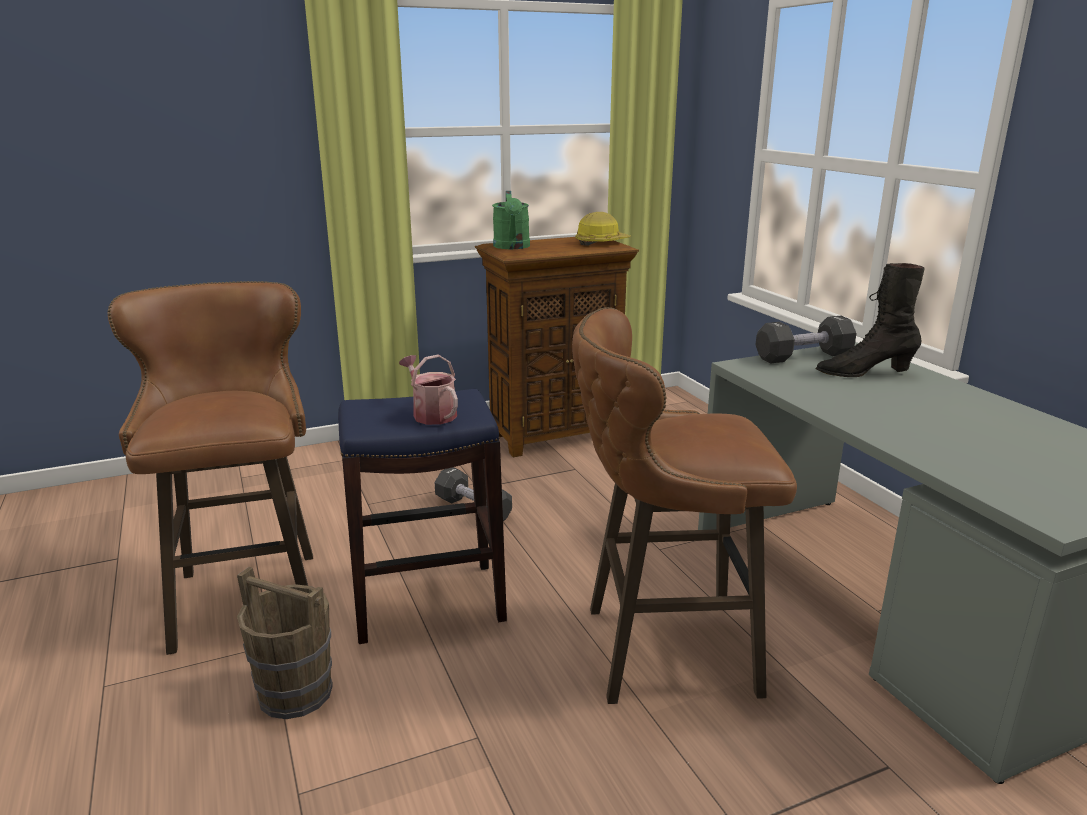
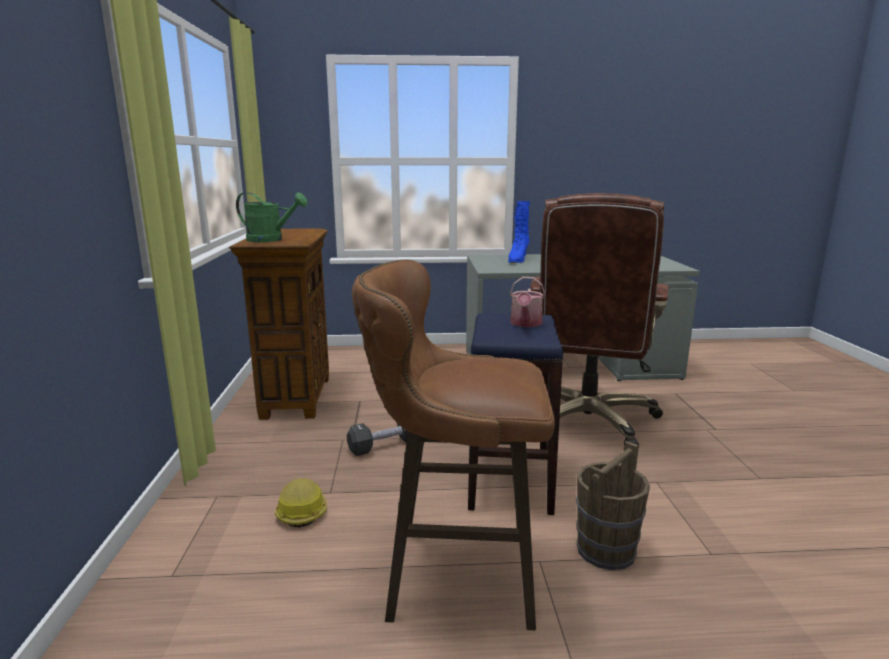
camera: 70 degrees left, 5 degrees down
watering can [399,354,458,425] -> watering can turned 60 degrees counterclockwise [510,277,546,327]
brown stool [572,307,797,704] -> brown office chair [530,193,669,445]
hard hat [575,212,631,246] -> hard hat moved to [275,478,327,528]
black dumbbell [756,316,857,364] -> none
black boot [815,263,925,377] -> blue boot [508,201,530,263]

